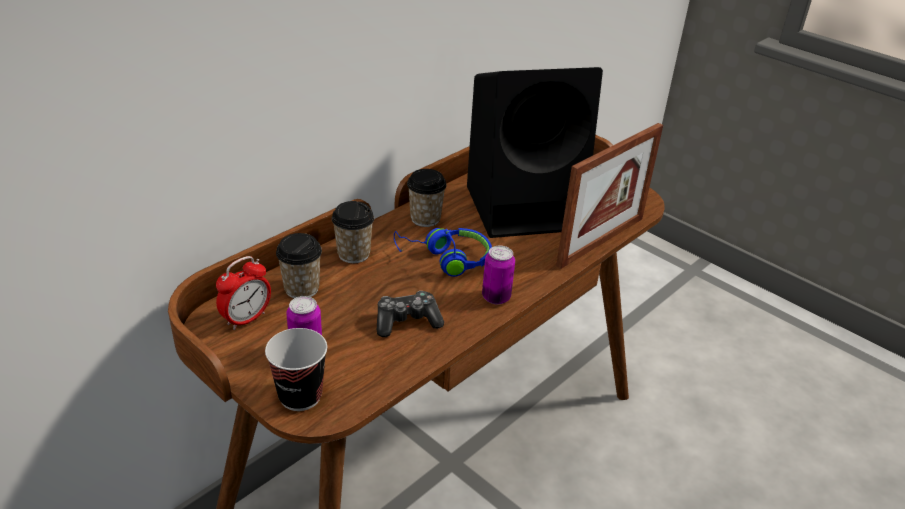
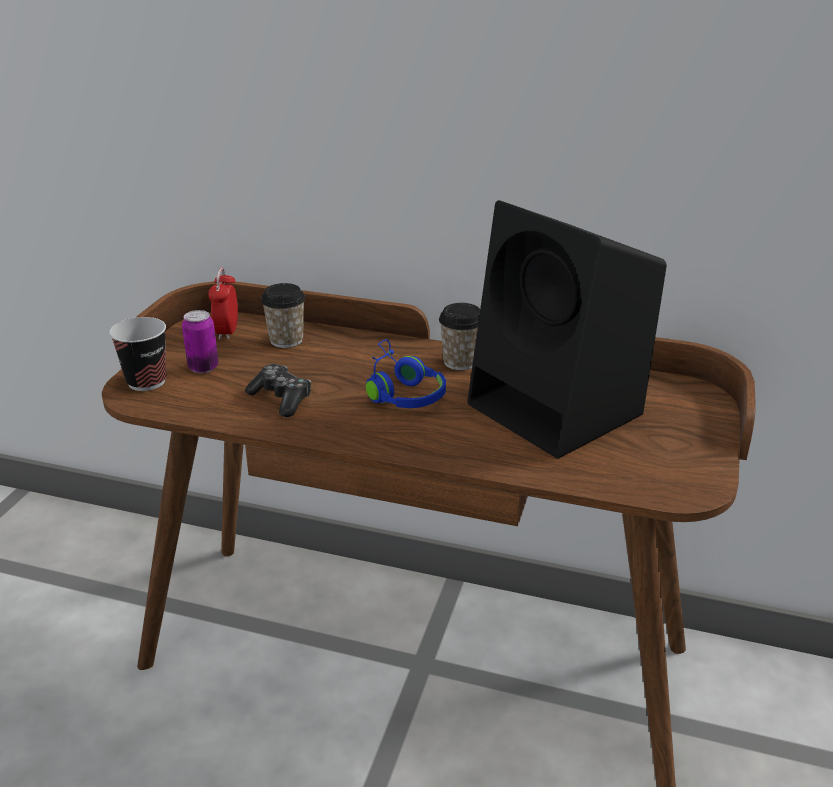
camera: 65 degrees right, 5 degrees down
alarm clock [216,256,271,330] -> alarm clock turned 75 degrees clockwise [208,268,238,340]
cup [332,201,374,263] -> none
can [482,246,515,305] -> none
picture frame [556,123,663,269] -> none

